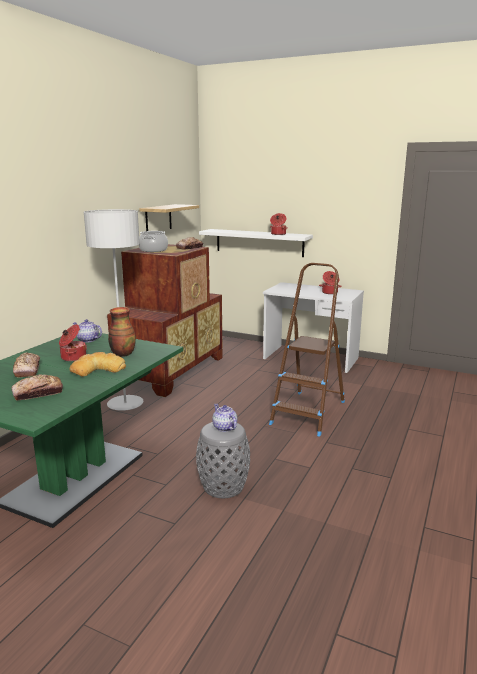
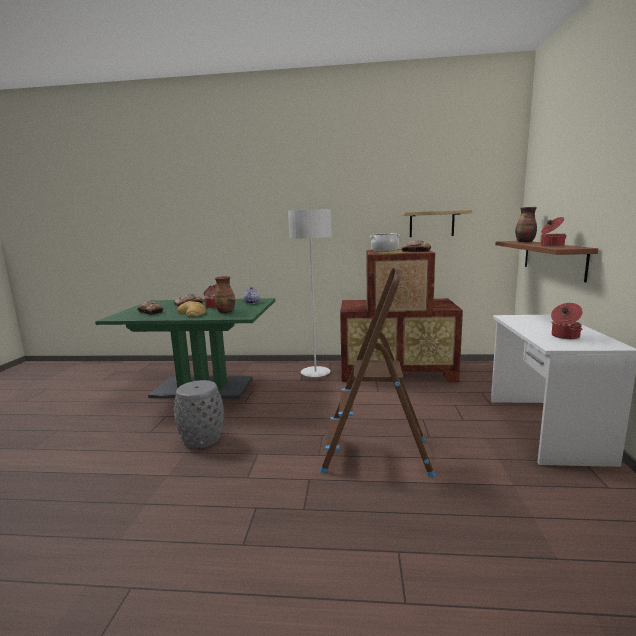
camera: 70 degrees right, 5 degrees down
white shelf [199,229,313,257] -> brown shelf [495,241,598,282]
teapot [212,404,237,432] -> none
none -> vase [515,207,537,243]

